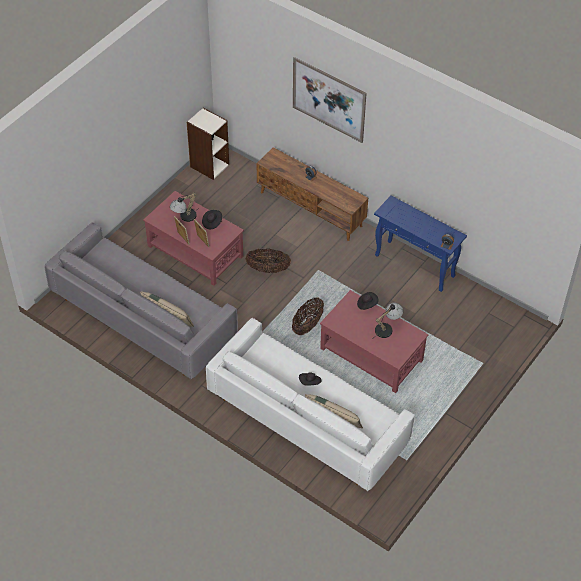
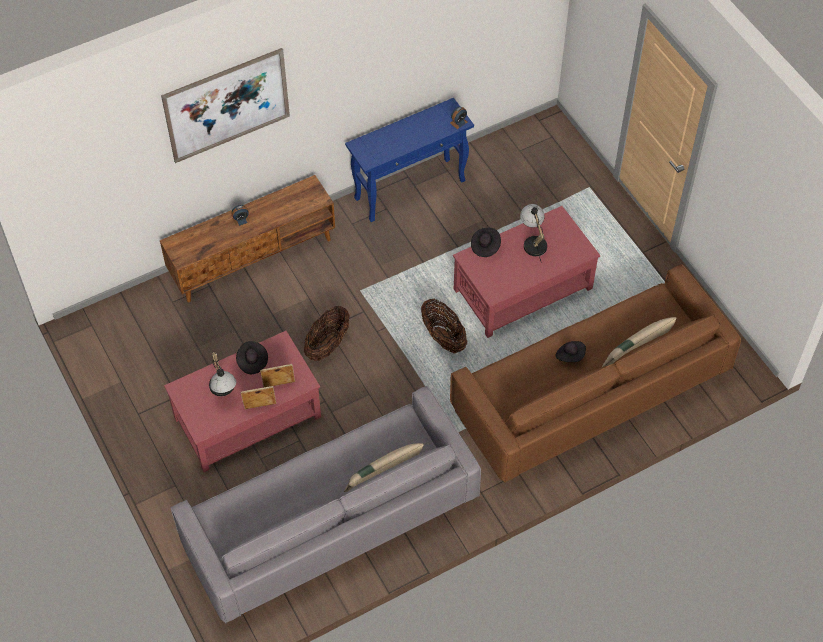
camera: 65 degrees left, 5 degrees up
bookcase [187,108,229,180] -> none
white sofa [206,318,415,491] -> brown sofa [450,264,741,483]

